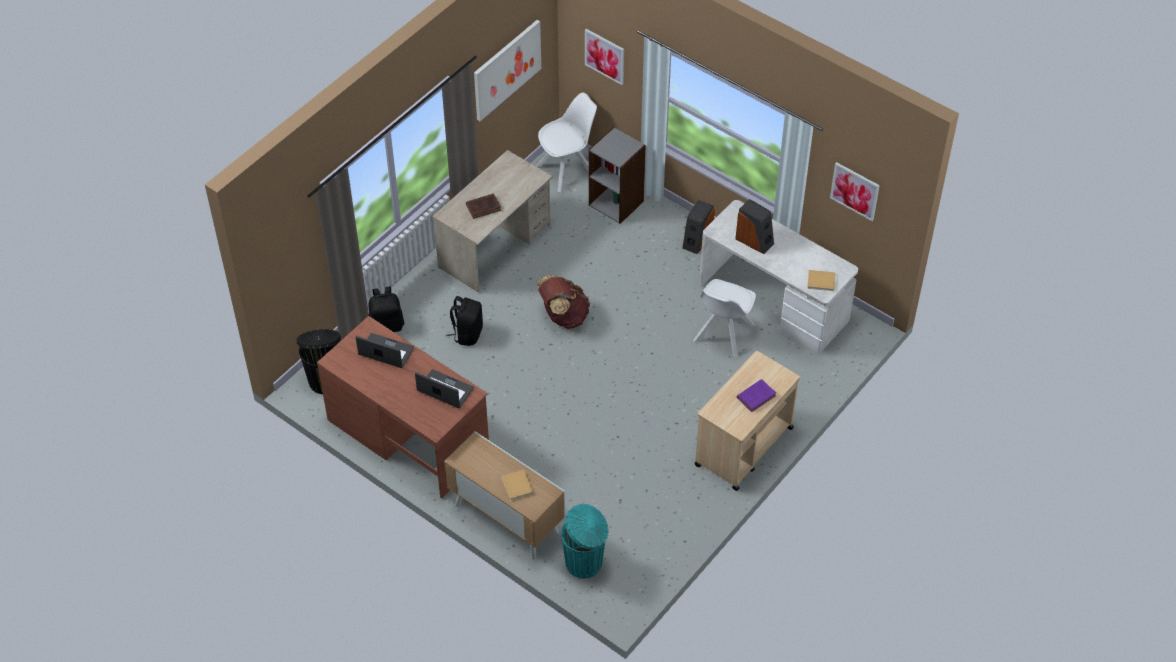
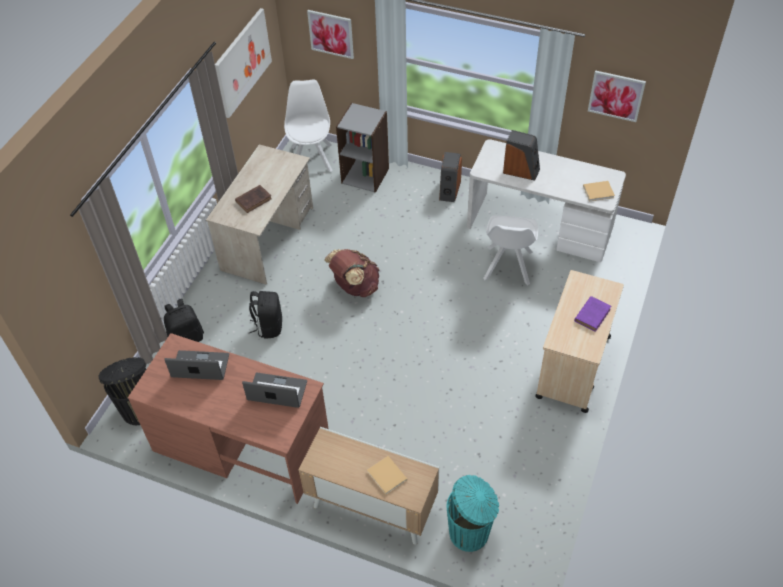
camera: 15 degrees left, 0 degrees up
white chair [537,93,597,192] -> white chair turned 45 degrees counterclockwise [284,79,333,172]

